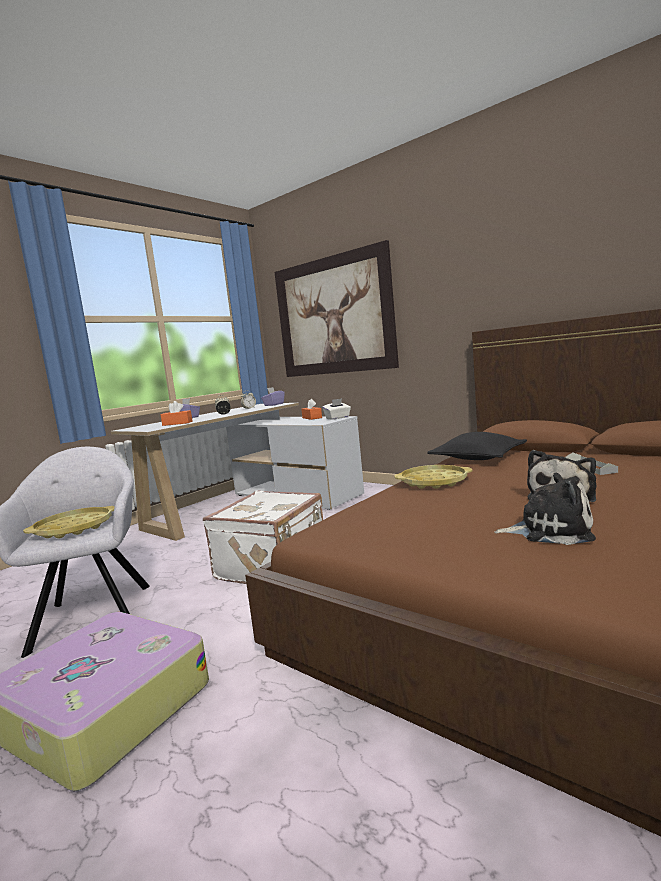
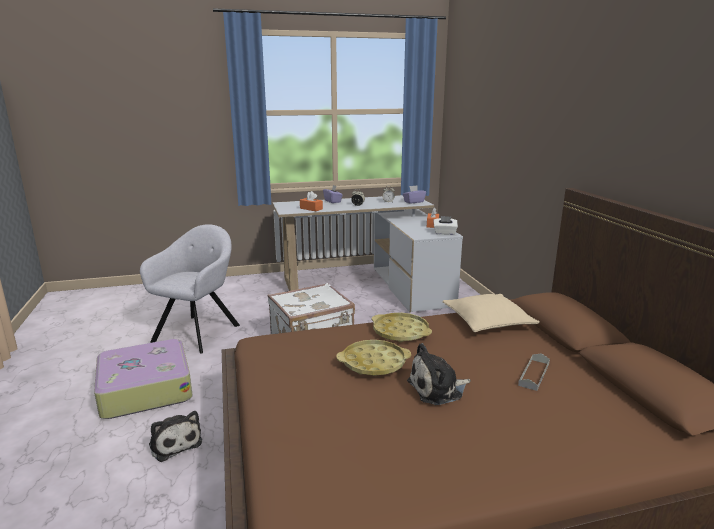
camera: 35 degrees right, 10 degrees up
yellow tray [23,506,115,538] -> yellow tray moved to [337,340,411,376]
picture [274,240,399,377] -> none
black pillow [427,432,527,460] -> beige pillow [442,294,539,332]
plush toy [494,473,596,545] -> plush toy moved to [149,411,202,462]

